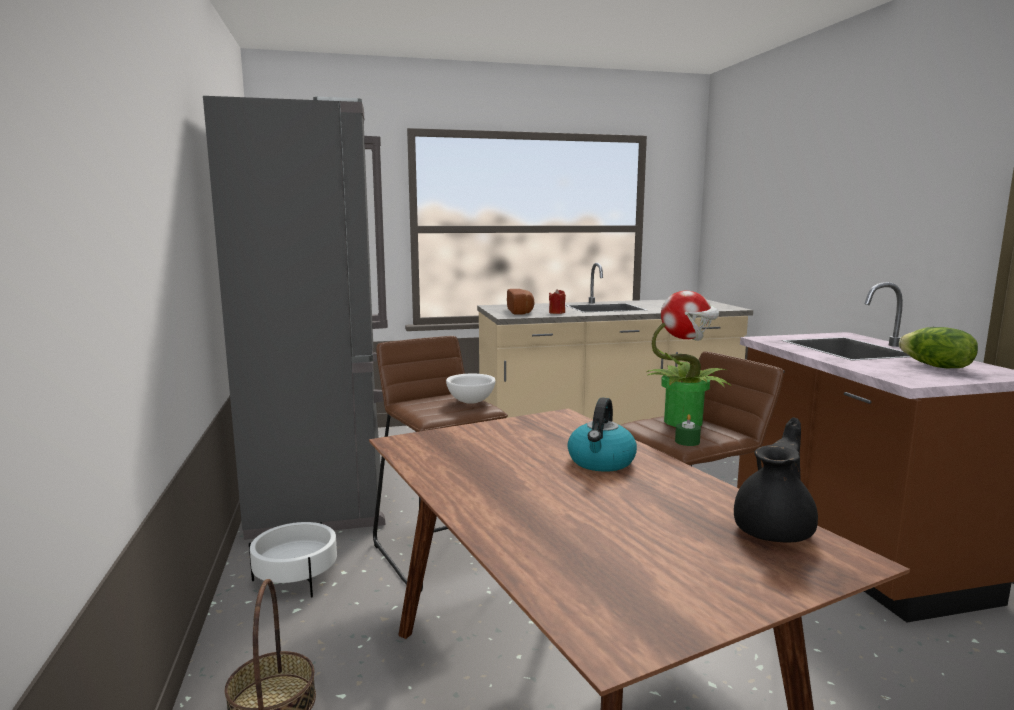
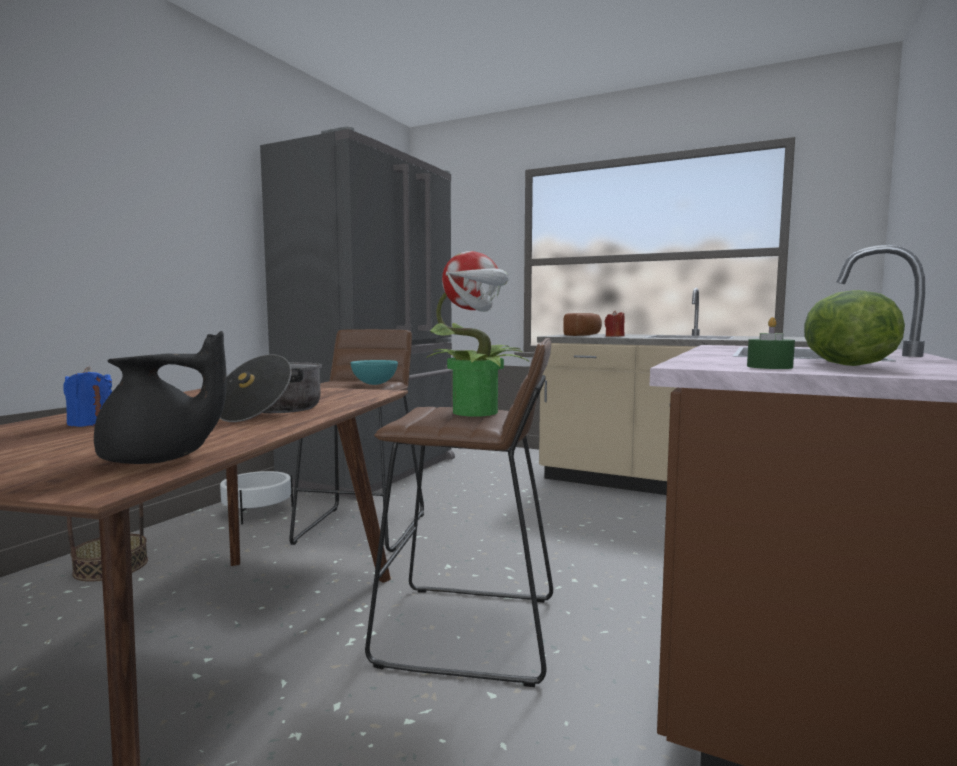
camera: 40 degrees right, 5 degrees down
white bowl [446,373,496,404] -> turquoise bowl [350,360,398,385]
kettle [567,398,637,472] -> cooking pot [220,354,322,422]
green candle [675,414,701,446] -> green candle moved to [747,317,795,369]
none -> blue candle [63,366,112,427]

